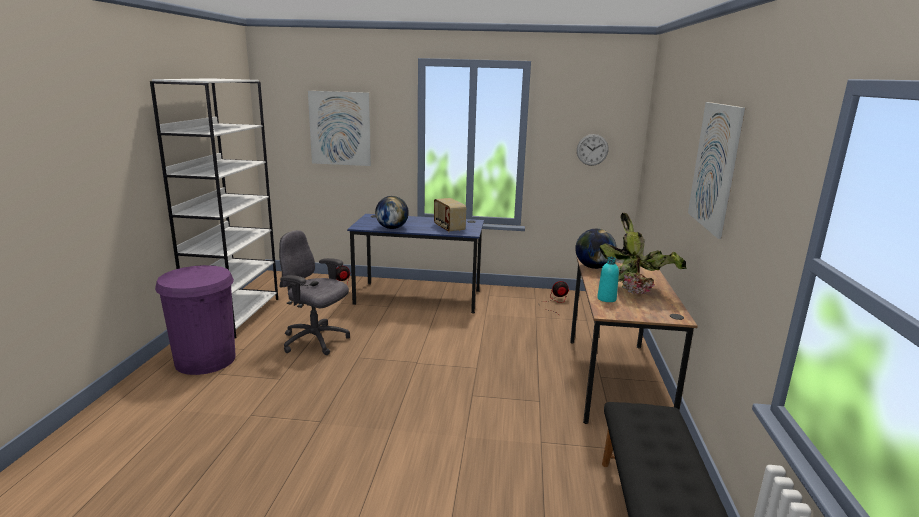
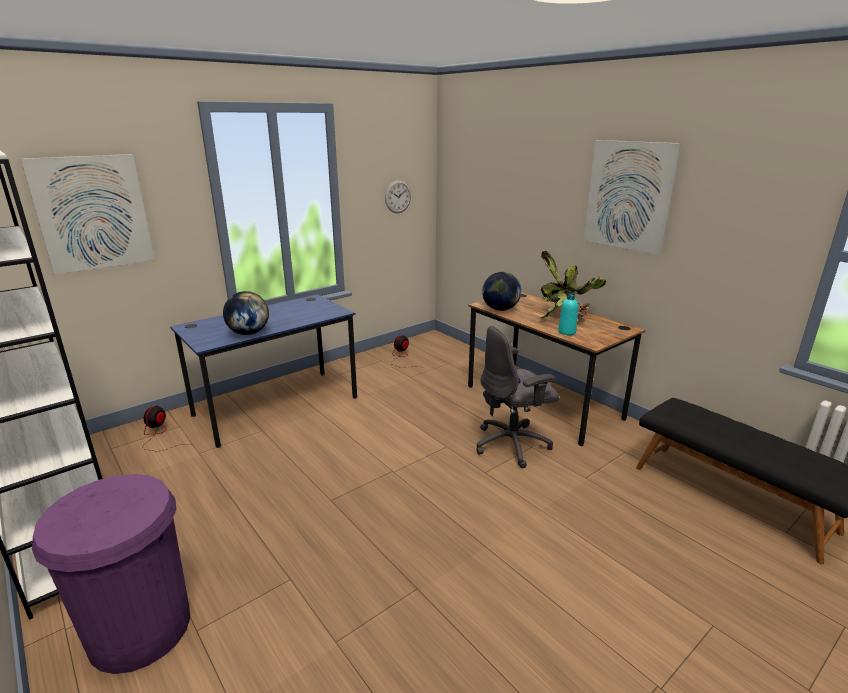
camera: 45 degrees left, 5 degrees up
grey office chair [279,230,350,355] -> grey office chair moved to [476,326,559,468]
radio [434,198,466,232] -> none

